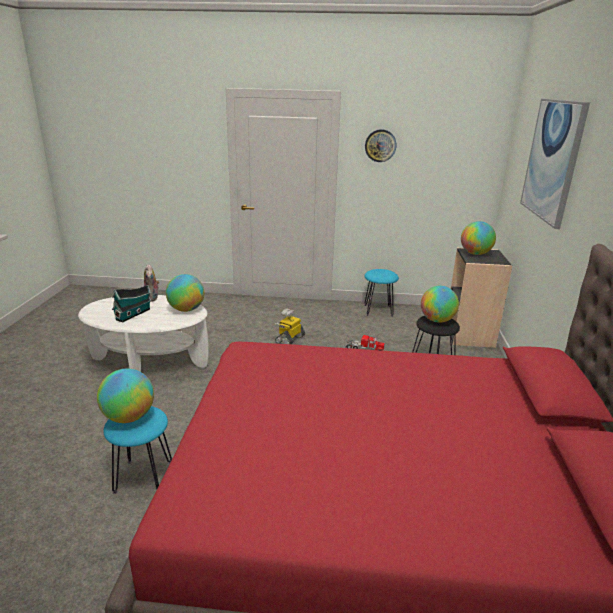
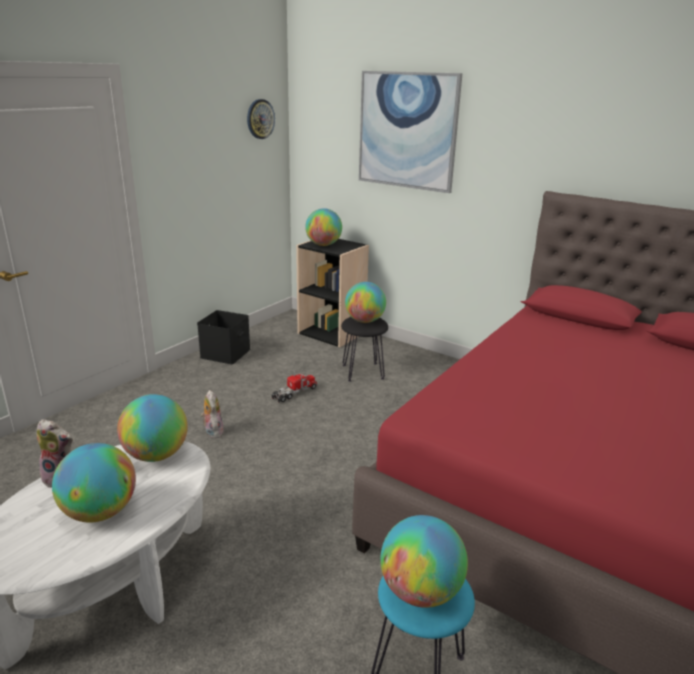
camera: 60 degrees left, 0 degrees up
toy house [112,285,151,322] -> globe [52,443,136,523]
toy robot [273,309,305,344] -> plush toy [200,390,224,438]
turquoise stool [364,269,399,317] -> black storage box [197,310,250,364]
wall clock [365,129,396,162] -> wall clock moved to [247,99,275,139]

